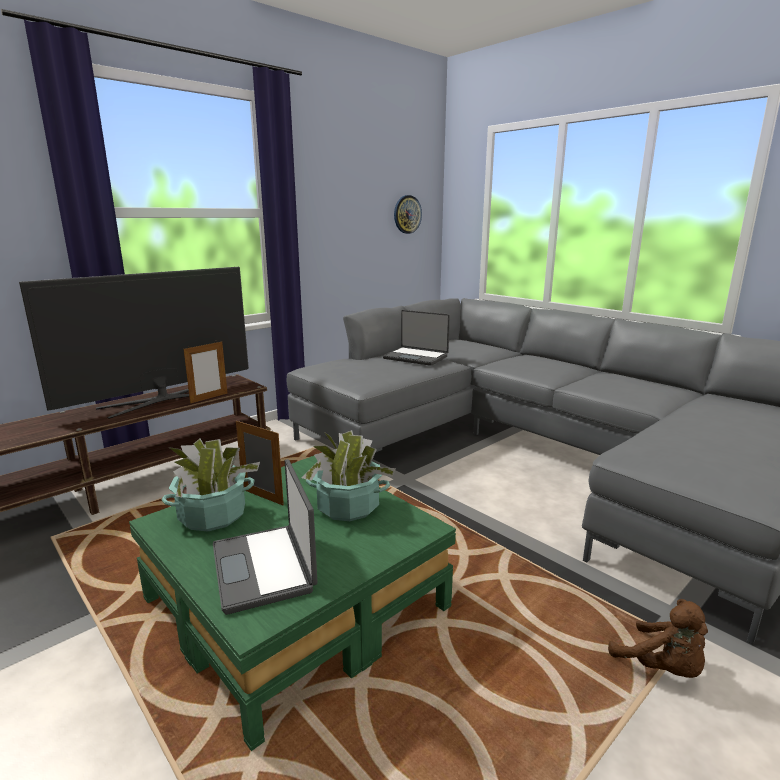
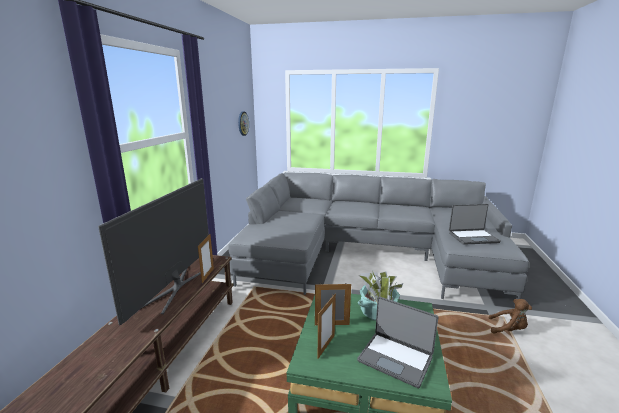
camera: 35 degrees left, 0 degrees up
potted plant [161,439,260,531] -> picture frame [318,293,336,359]
laptop [383,310,450,366] -> laptop moved to [449,204,501,245]

